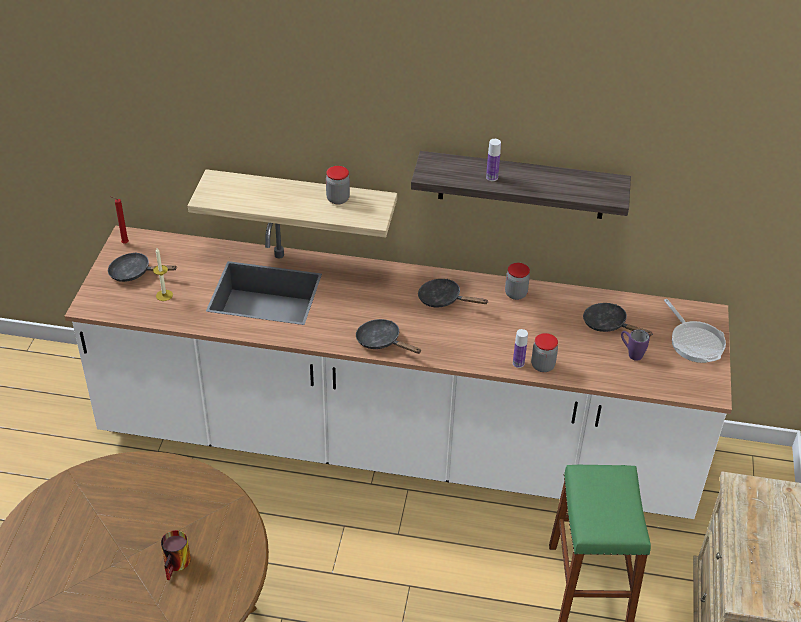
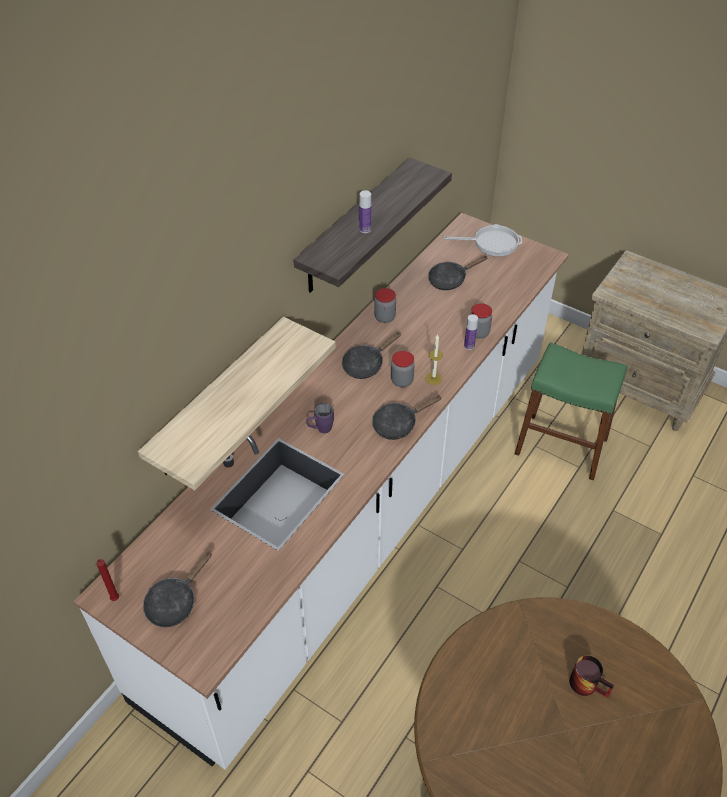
camera: 65 degrees left, 5 degrees up
candle [153,248,173,301] -> candle moved to [426,334,443,385]
jar [326,166,350,204] -> jar moved to [391,351,415,387]
purple mug [621,329,650,361] -> purple mug moved to [306,403,334,433]

